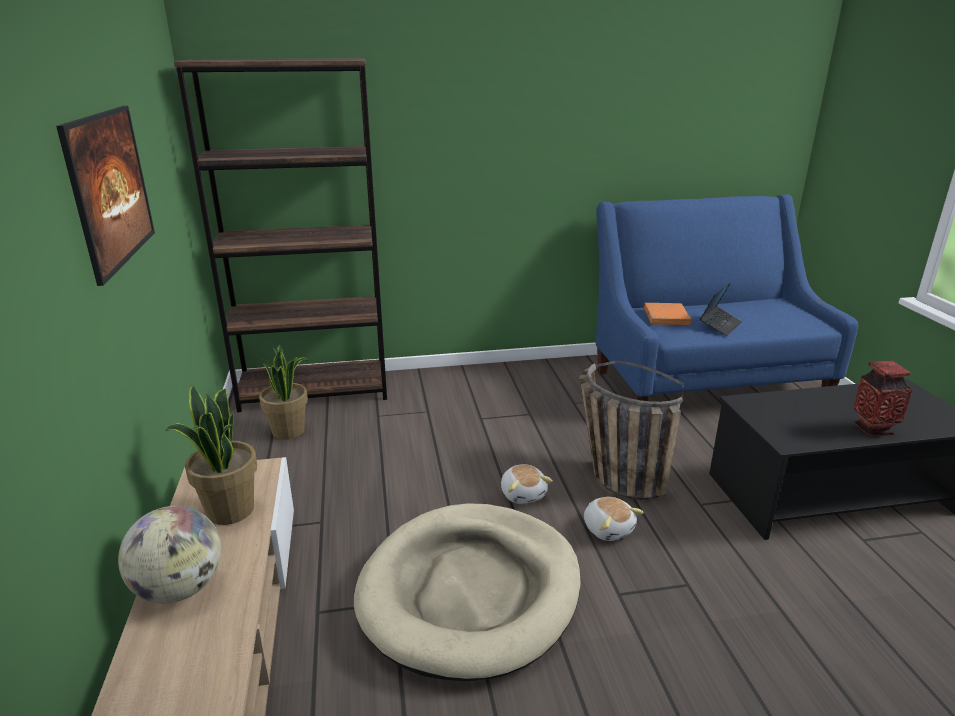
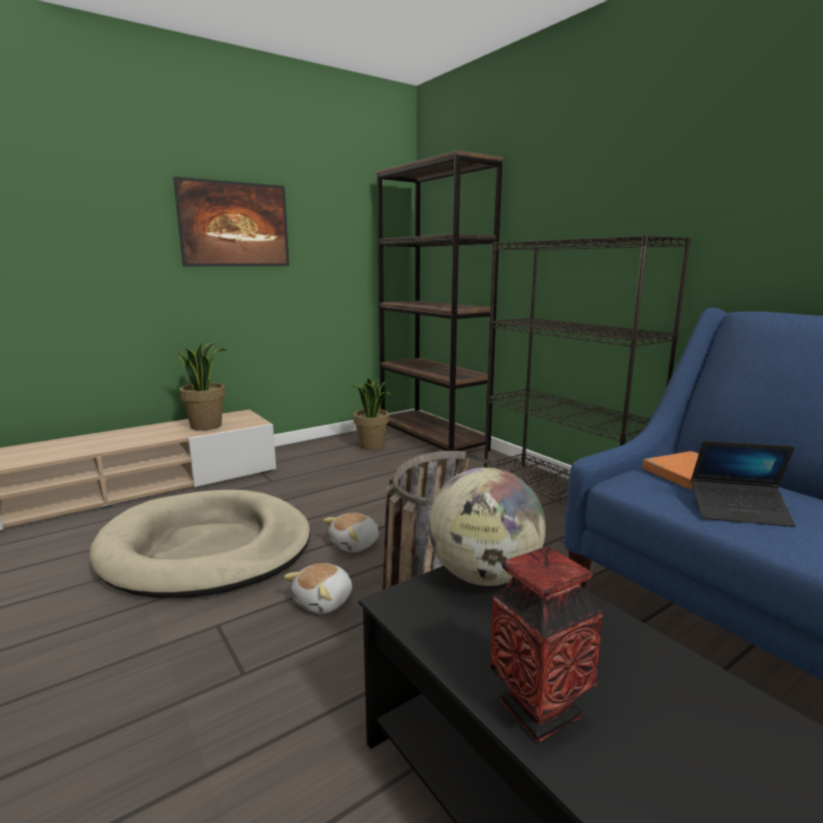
camera: 65 degrees right, 10 degrees down
globe [118,506,221,603] -> globe moved to [428,467,546,586]
none -> black bookcase [484,235,691,506]

